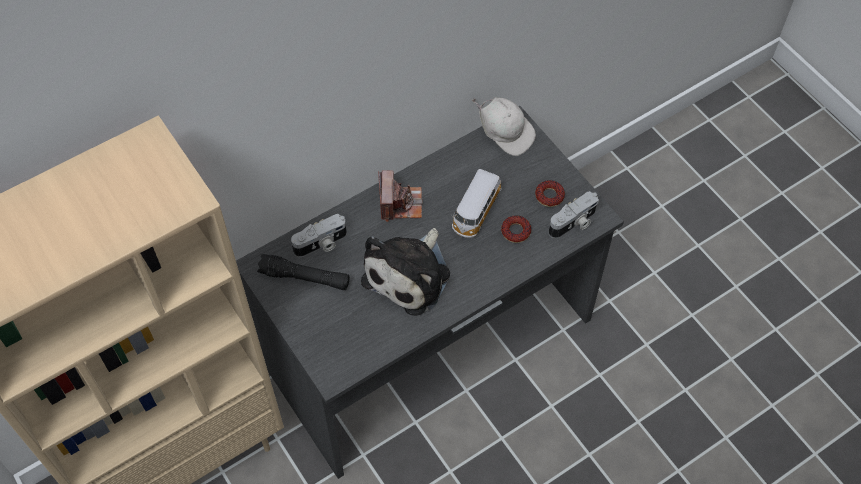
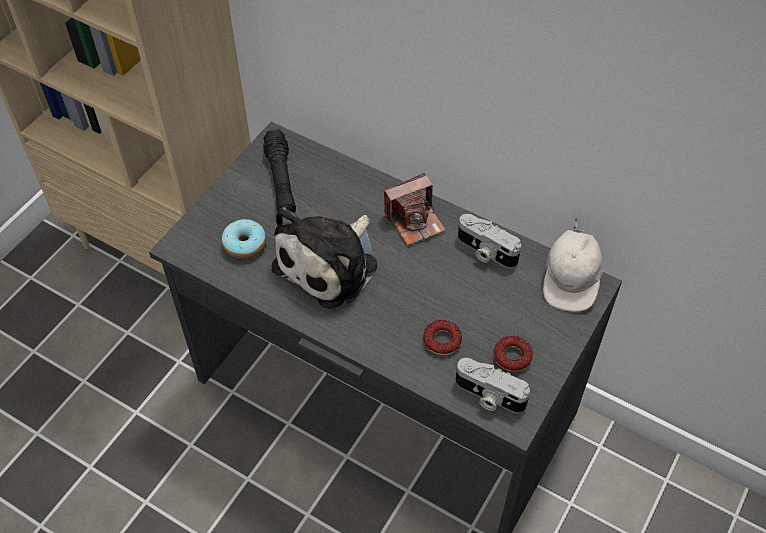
camera: 65 degrees right, 5 degrees down
camera [291,214,347,257] -> camera moved to [458,214,521,269]
plush toy [361,228,450,316] -> plush toy turned 60 degrees counterclockwise [271,207,378,309]
toy car [452,169,502,238] -> none
none -> donut [222,219,266,259]

